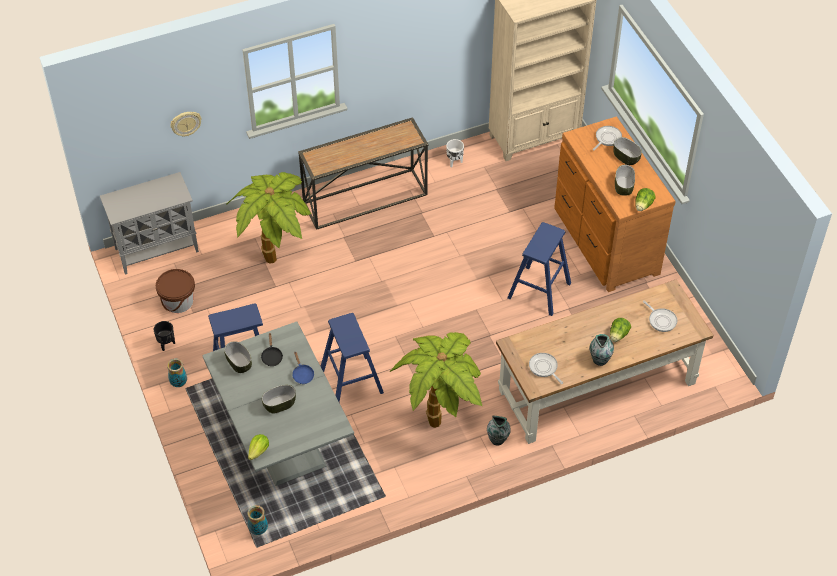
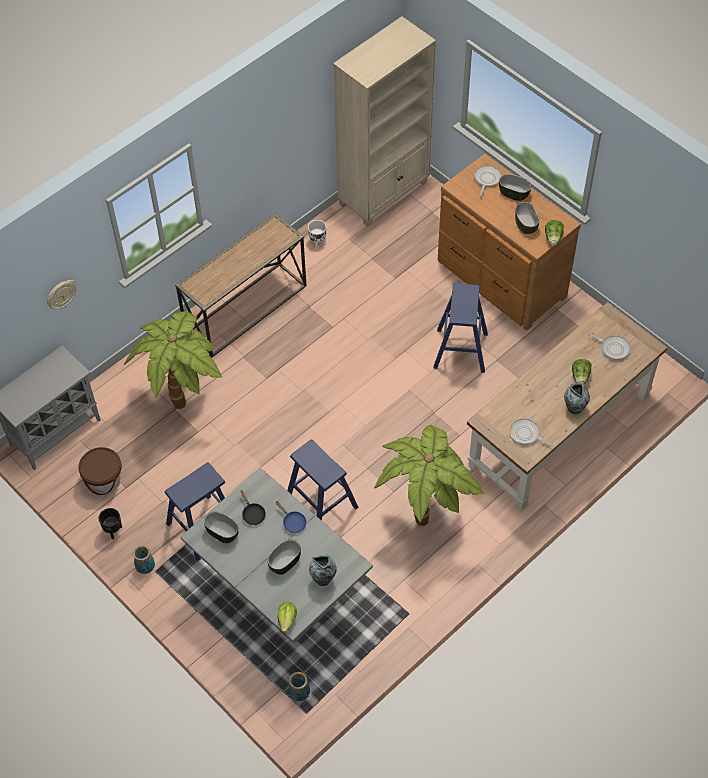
camera: 20 degrees left, 5 degrees up
vase [487,416,511,446] -> vase moved to [309,555,337,586]

